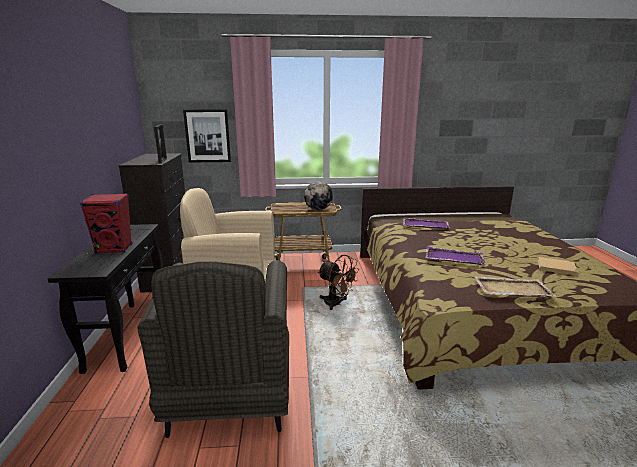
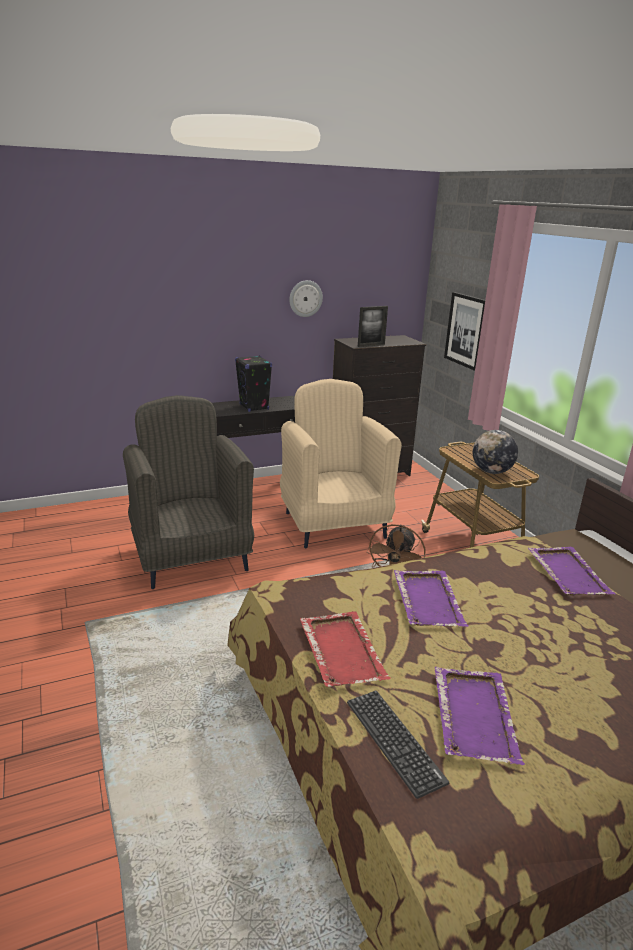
camera: 70 degrees right, 5 degrees up
red speaker [80,193,132,254] -> black speaker [235,356,272,412]
grey armchair [138,260,289,438] -> grey armchair turned 90 degrees clockwise [123,395,254,589]
beige tray [474,276,556,297] -> red tray [300,611,391,687]
beige book [538,257,578,276] -> purple tray [435,667,525,765]
none -> wall clock [289,280,323,317]
none -> keyboard [347,690,449,799]

